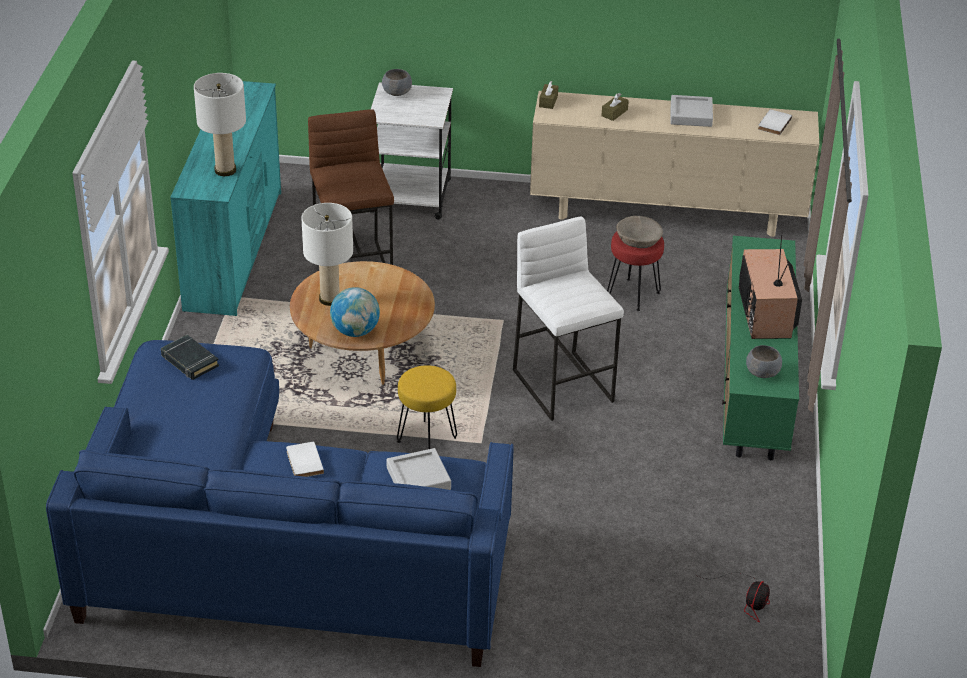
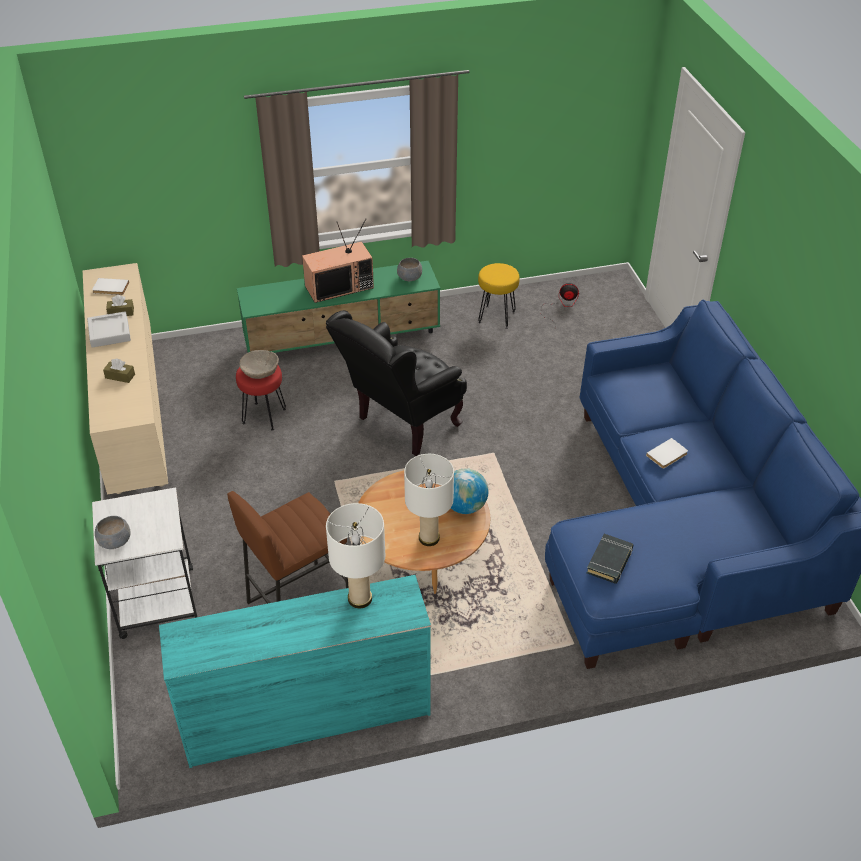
camera: 110 degrees left, 5 degrees up
grey tray [386,448,451,490] -> none
yellow stool [397,365,457,449] -> yellow stool moved to [478,263,520,329]
white stool [513,217,624,421] -> black armchair [326,310,467,456]
brown tissue box [539,81,558,109] -> brown tissue box moved to [106,295,134,316]

